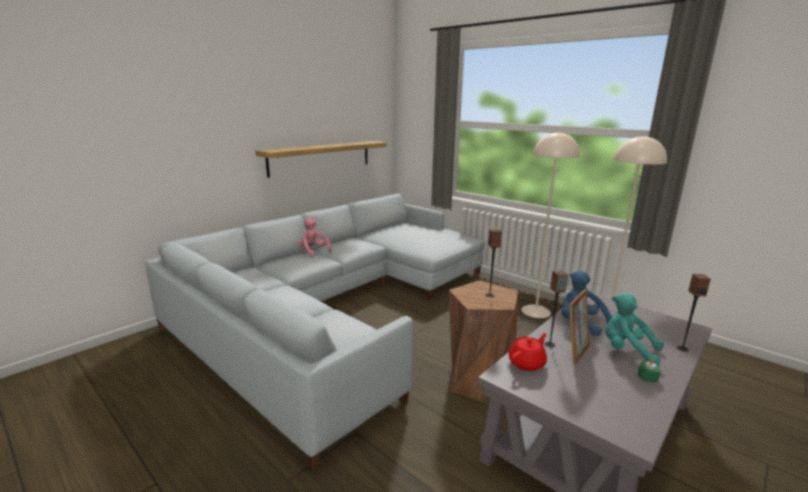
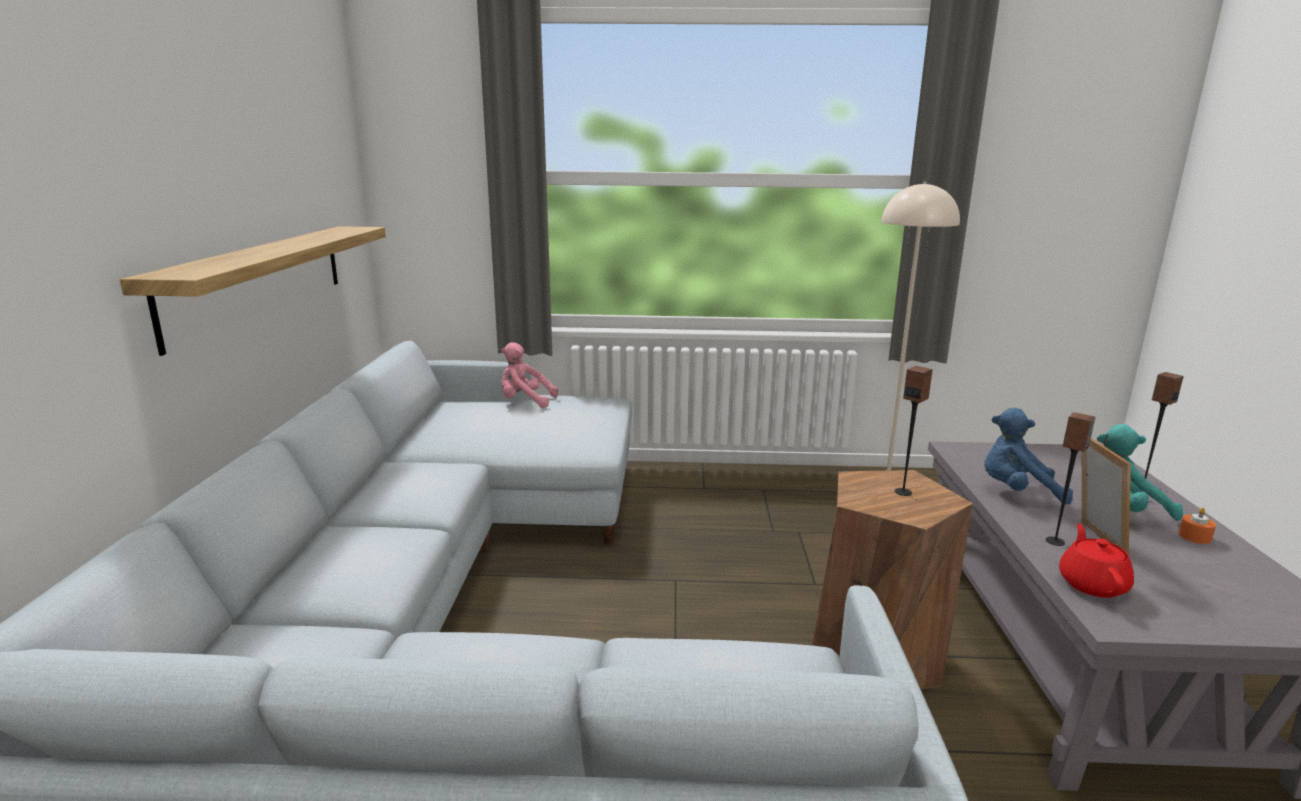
camera: 40 degrees left, 0 degrees up
pink plush toy [298,217,332,257] -> pink plush toy moved to [501,342,558,408]
beige floor lamp [521,131,580,318] -> none
green candle [638,358,661,383] -> orange candle [1178,507,1216,544]

